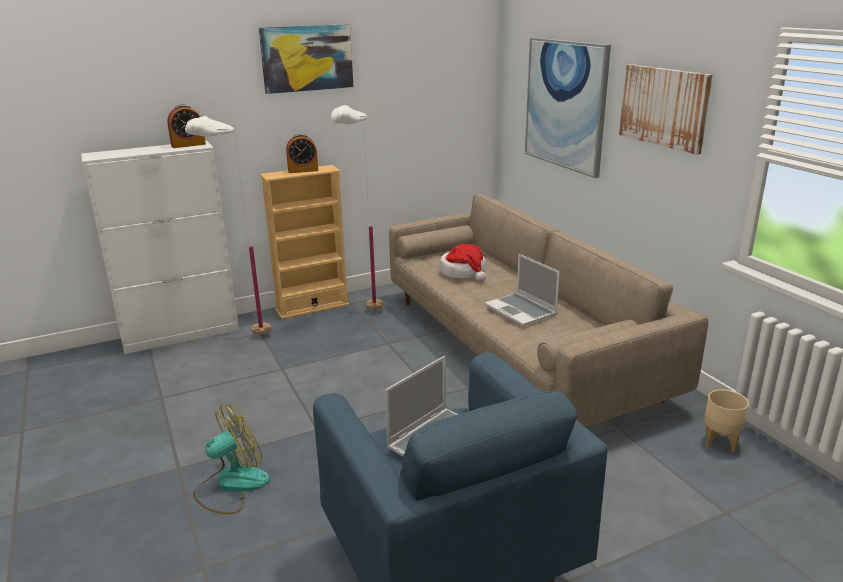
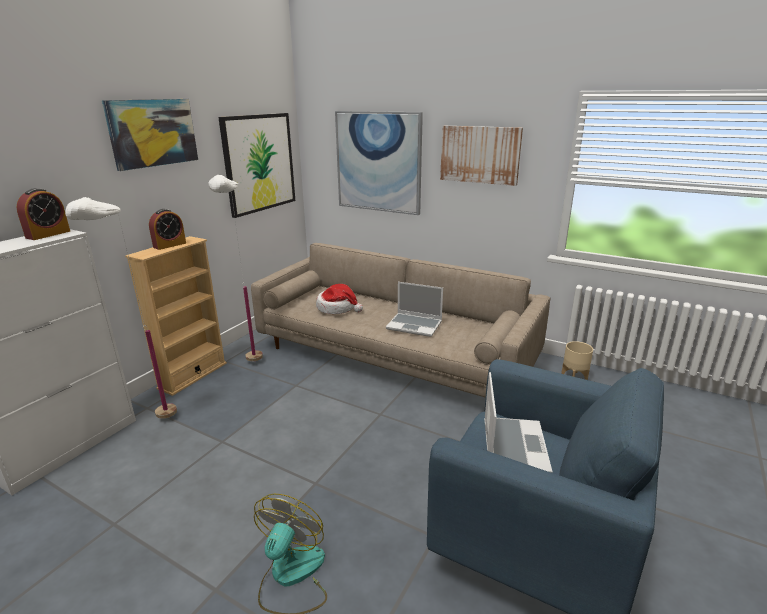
camera: 35 degrees left, 0 degrees up
none -> picture [218,113,295,218]

